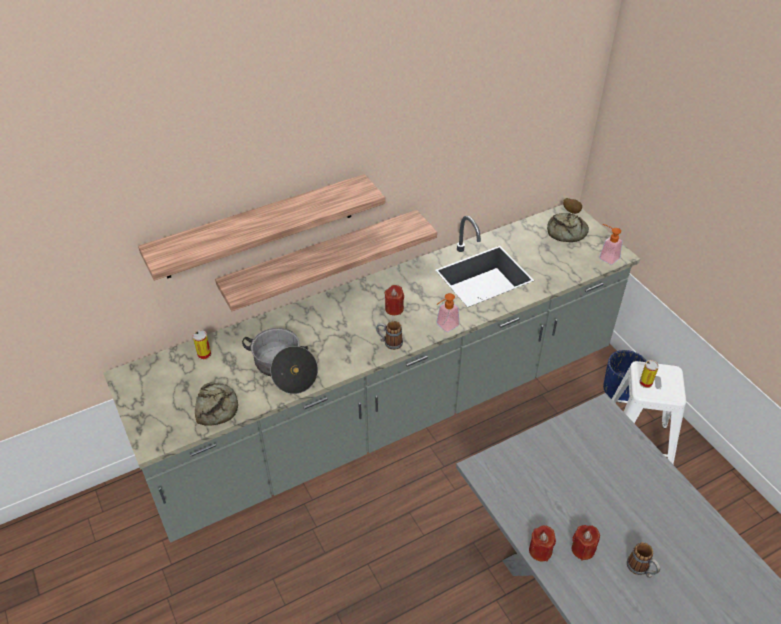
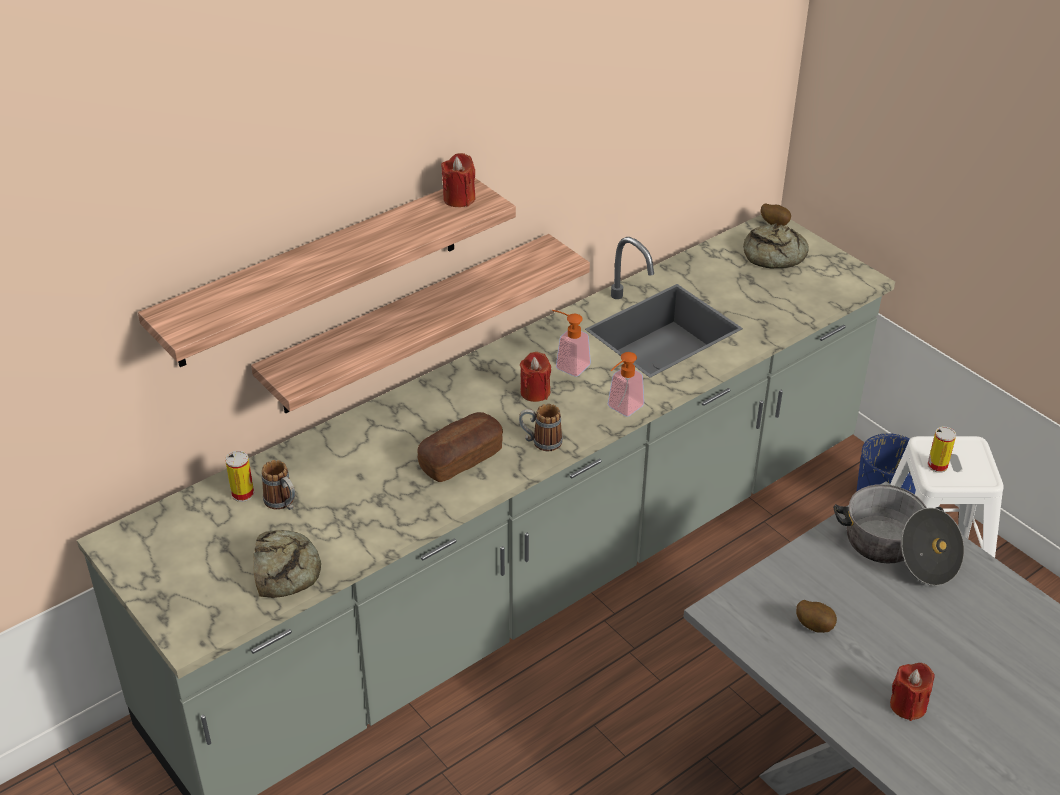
camera: 10 degrees left, 5 degrees down
cooking pot [242,328,318,394] -> cooking pot moved to [833,484,964,586]
red candle [529,525,556,562] -> red candle moved to [441,153,476,207]
soap dispenser [599,224,622,265] -> soap dispenser moved to [552,310,591,377]
mug [627,542,660,578] -> mug moved to [262,460,295,510]
none -> bread [417,412,503,482]
none -> potato [796,600,837,633]

